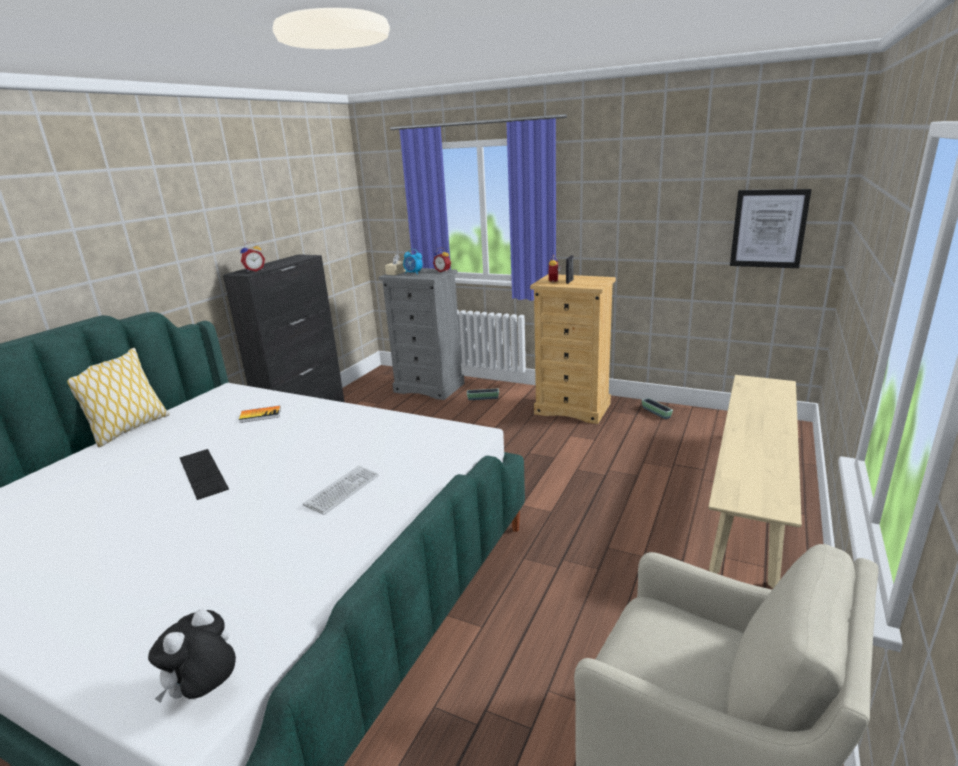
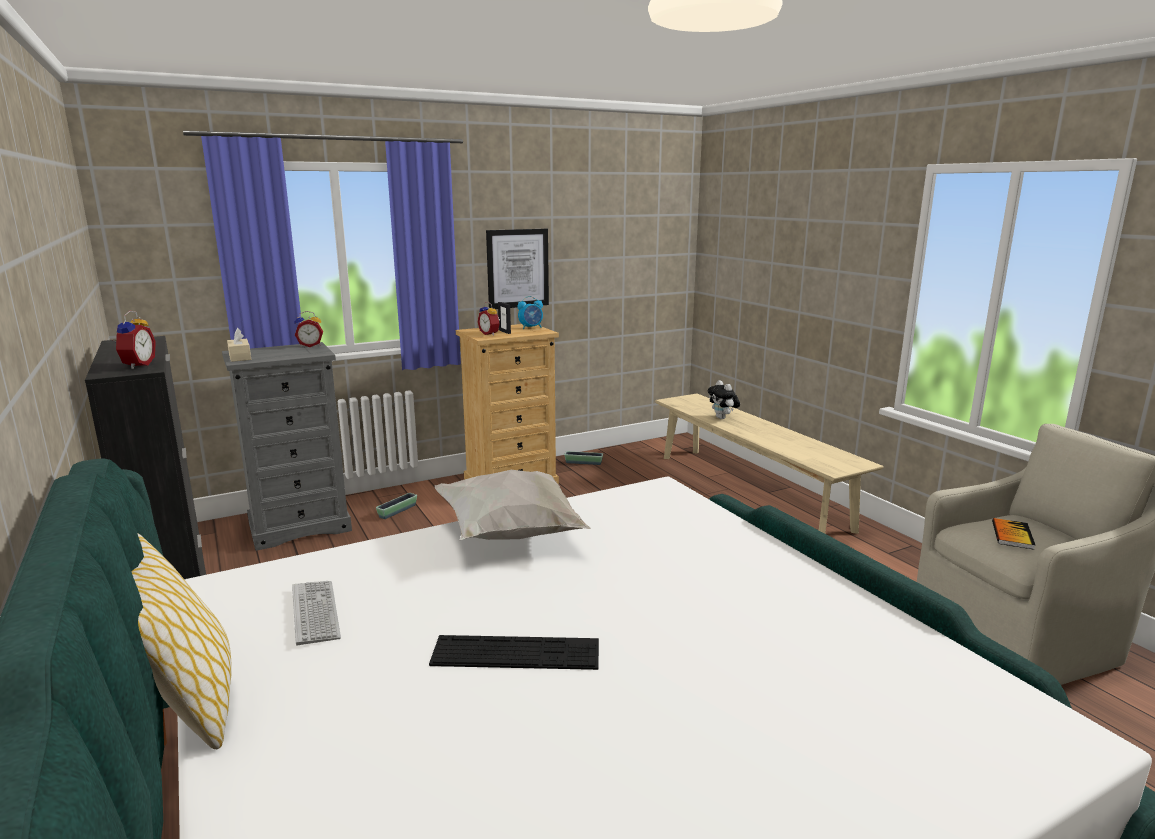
camera: 55 degrees left, 5 degrees down
plush toy [148,609,236,703] -> plush toy moved to [708,380,740,419]
book [239,406,281,423] -> book moved to [992,518,1035,550]
keyboard [303,466,379,515] -> keyboard moved to [292,581,341,645]
alarm clock [403,249,422,275] -> alarm clock moved to [517,296,543,330]
picture [730,189,811,268] -> picture moved to [486,229,549,309]
none -> white pillow [435,470,591,541]

